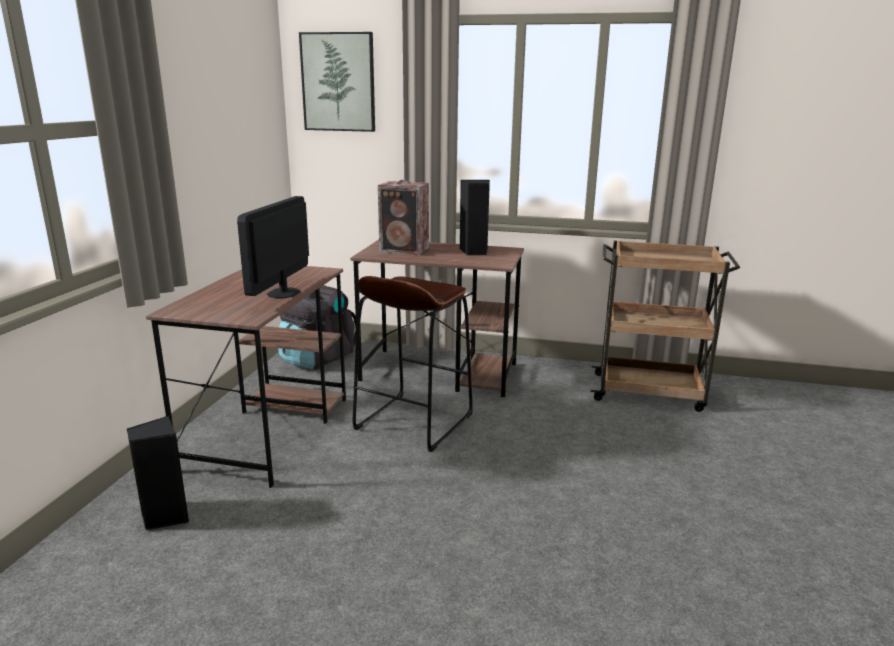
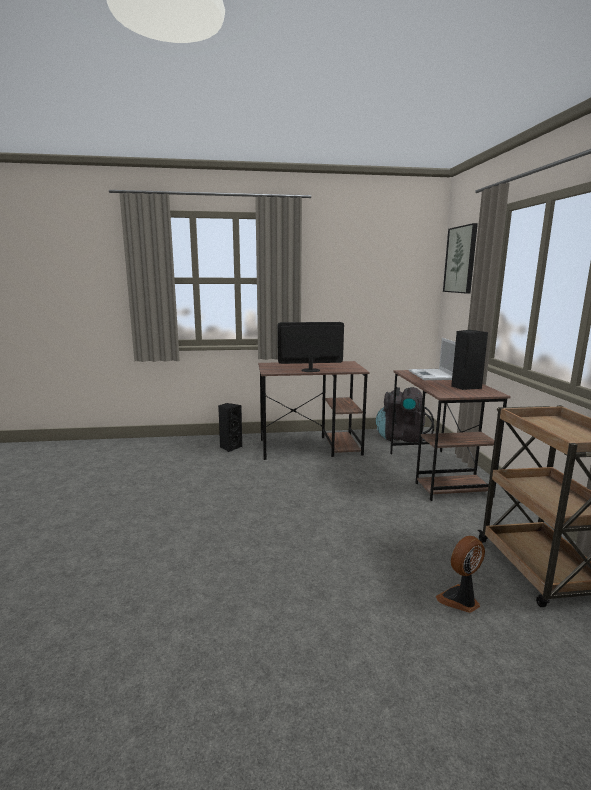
camera: 70 degrees right, 5 degrees down
brown stool [353,276,473,452] -> none
speaker [378,180,429,255] -> laptop [409,338,456,380]
none -> fan [436,536,485,613]

